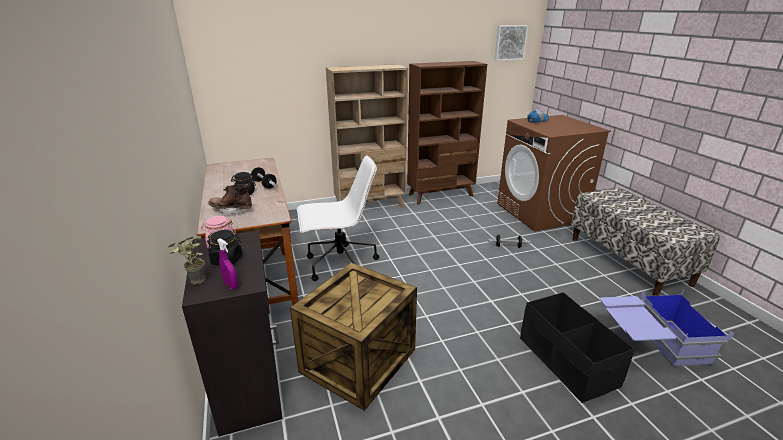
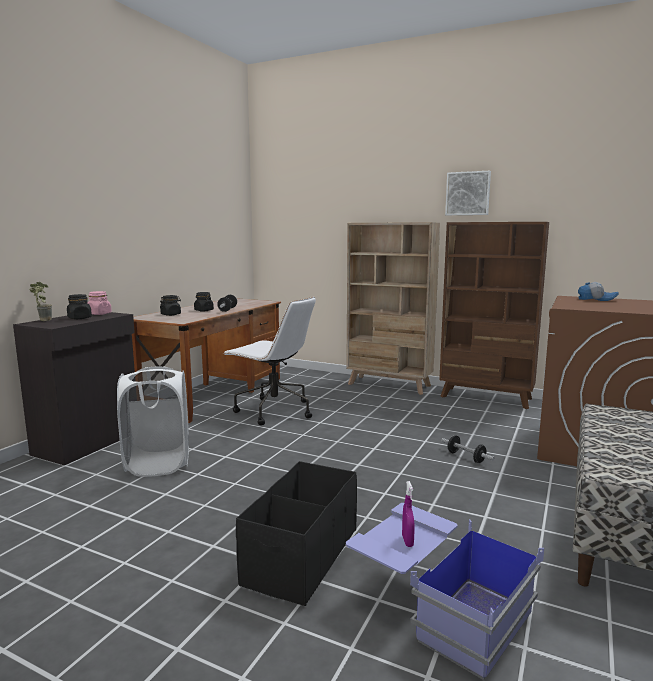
camera: 45 degrees right, 15 degrees down
brown boot [208,184,252,215] -> black jar [160,295,181,316]
purple spray bottle [217,238,238,289] -> purple spray bottle moved to [402,481,415,547]
crate [290,263,417,411] -> white laundry basket [117,366,189,477]
picture [494,25,528,61] -> picture moved to [445,171,491,215]

